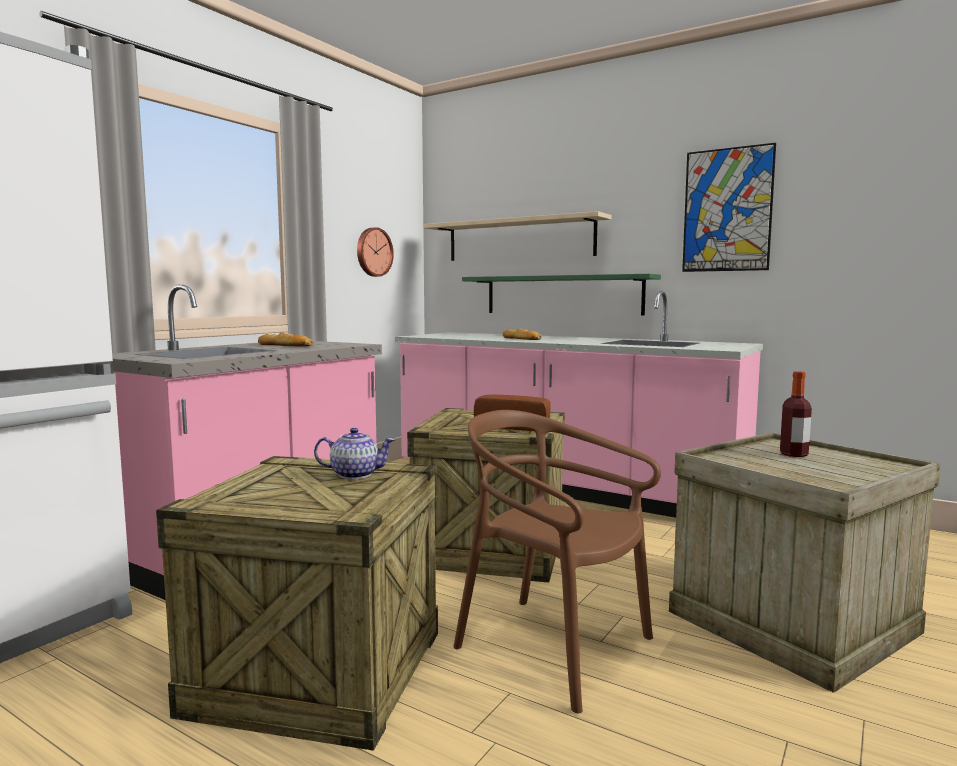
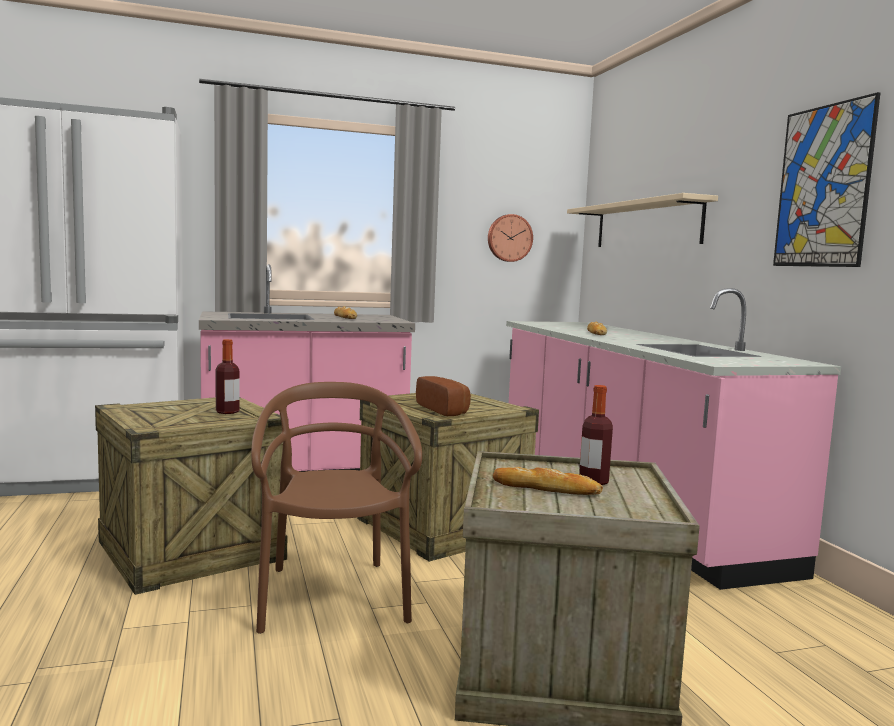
camera: 40 degrees right, 0 degrees up
teapot [314,428,395,479] -> bottle [216,339,240,414]
green shelf [462,274,661,316] -> none
none -> bread [493,466,603,495]

